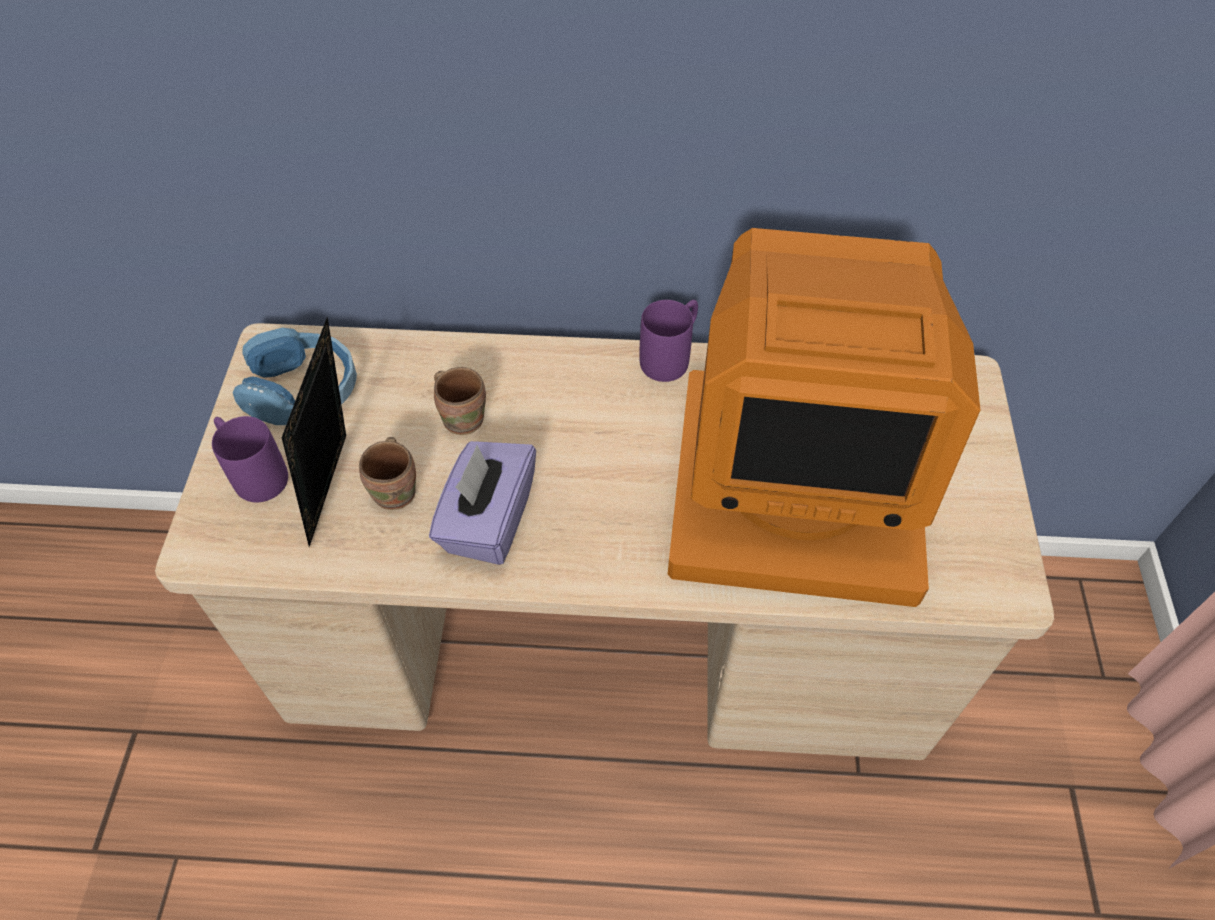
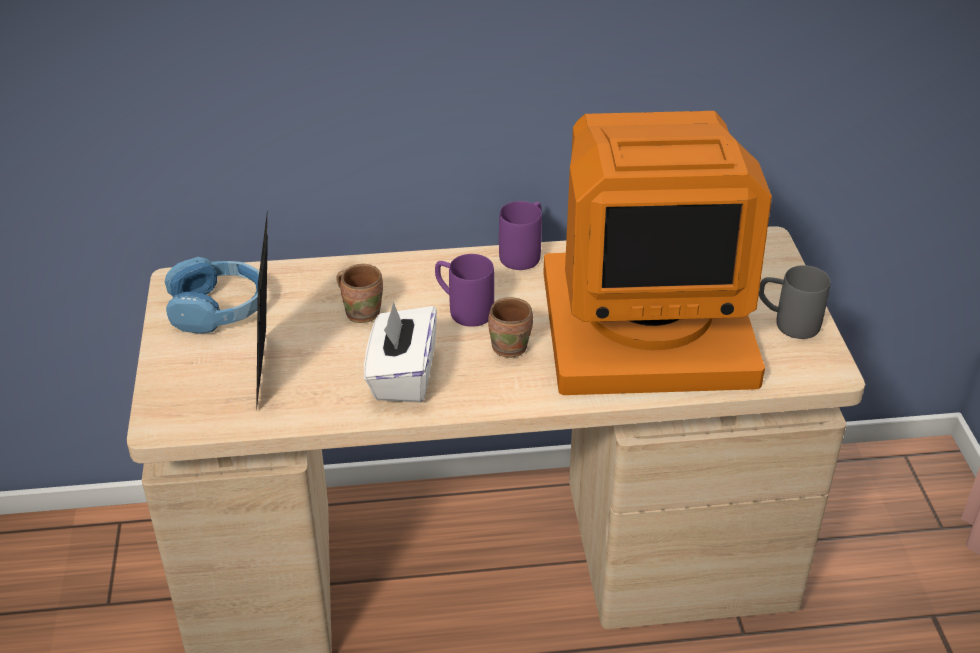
camera: 10 degrees left, 15 degrees down
purple mug [212,416,288,502] -> purple mug moved to [435,254,494,327]
brown mug [359,437,416,510] -> brown mug moved to [488,297,533,358]
purple tissue box [429,441,536,565] -> white tissue box [364,302,437,403]
none -> grey mug [759,265,830,339]

